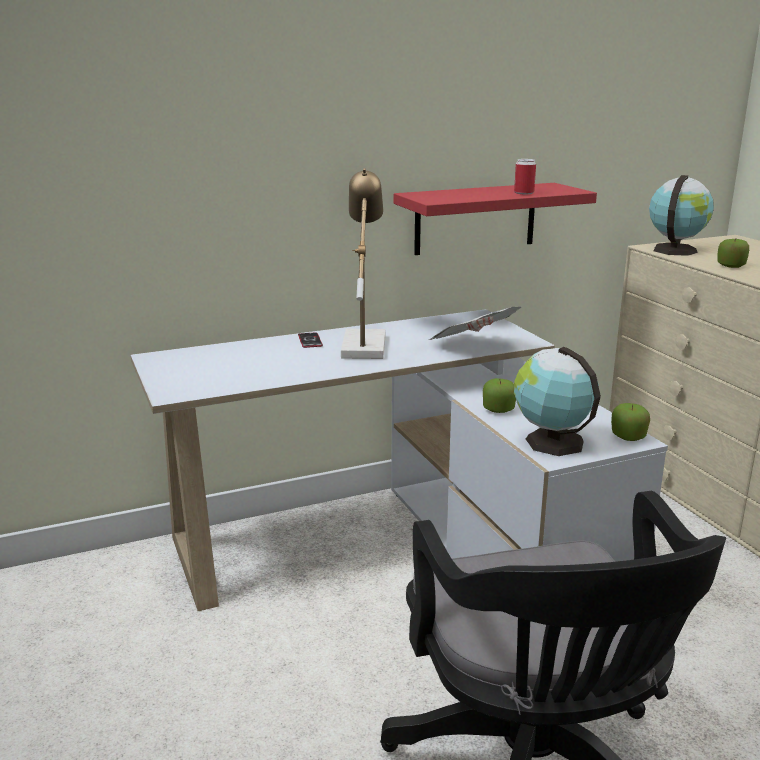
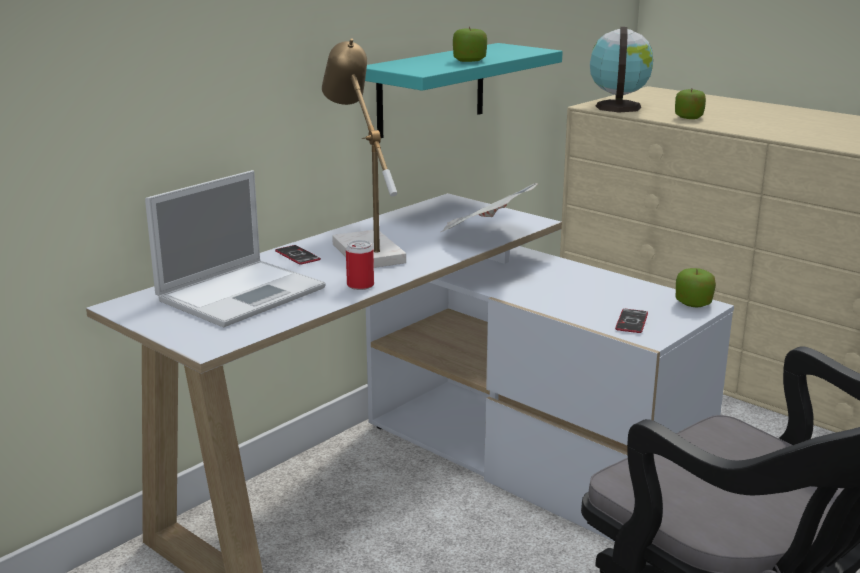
camera: 25 degrees left, 0 degrees up
red shelf [394,183,597,255] -> turquoise shelf [365,43,563,138]
apple [483,378,516,413] -> apple moved to [453,26,487,62]
can [514,159,536,194] -> can moved to [346,240,374,290]
globe [514,347,601,456] -> phone [615,309,648,333]
none -> laptop [145,170,326,327]

